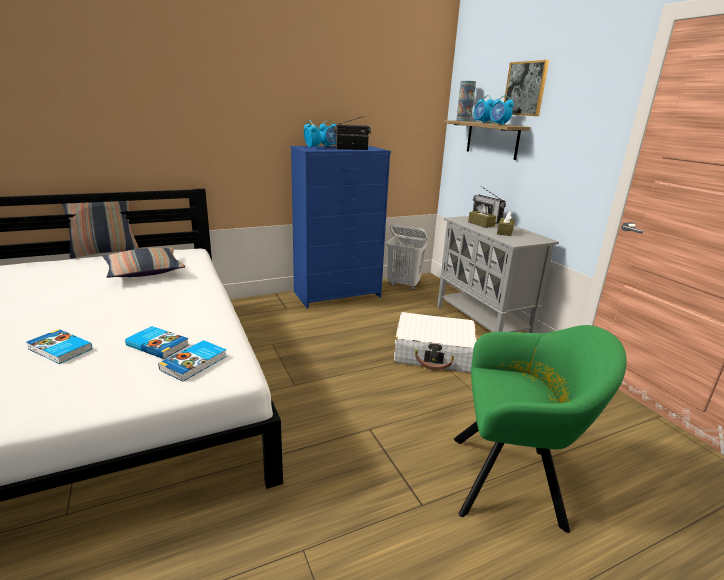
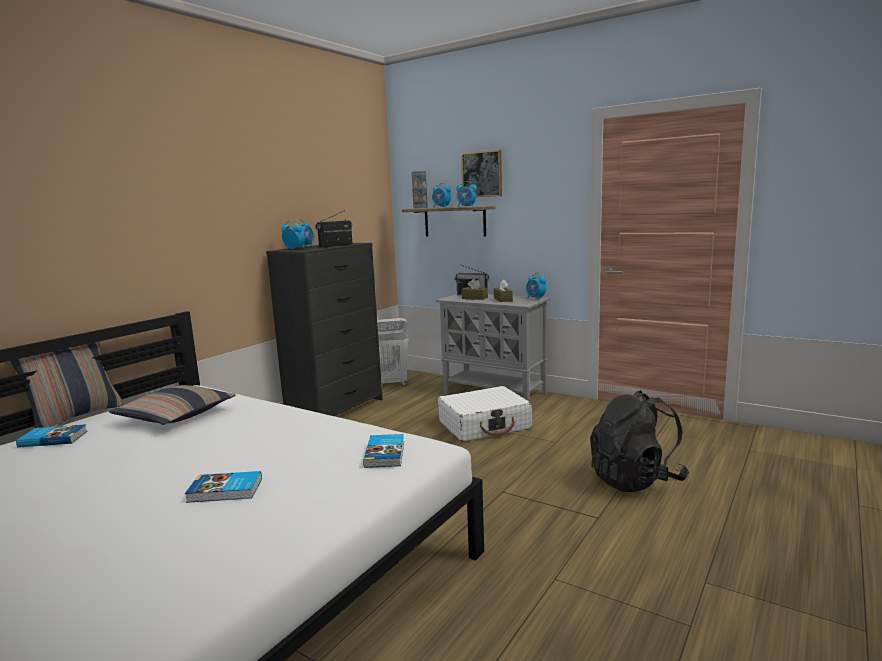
camera: 30 degrees left, 10 degrees down
book [125,326,189,359] -> book moved to [16,424,87,448]
blue dresser [290,146,391,309] -> black dresser [266,243,383,416]
green armchair [454,325,627,533] -> black backpack [590,390,689,492]
none -> alarm clock [526,272,547,300]

